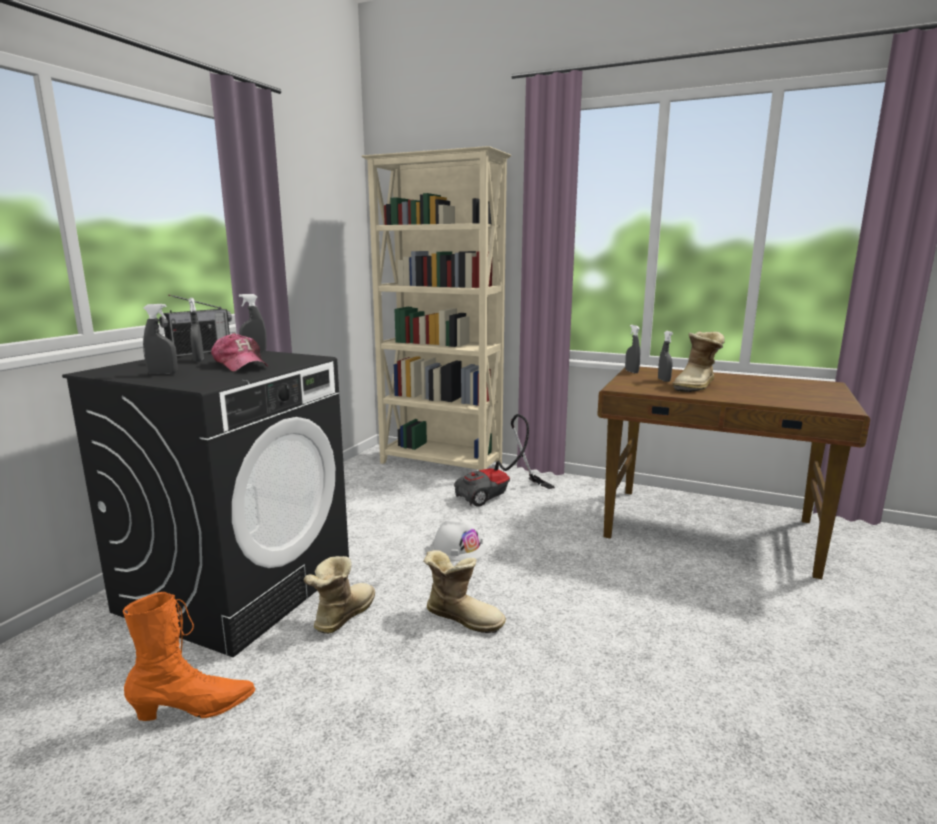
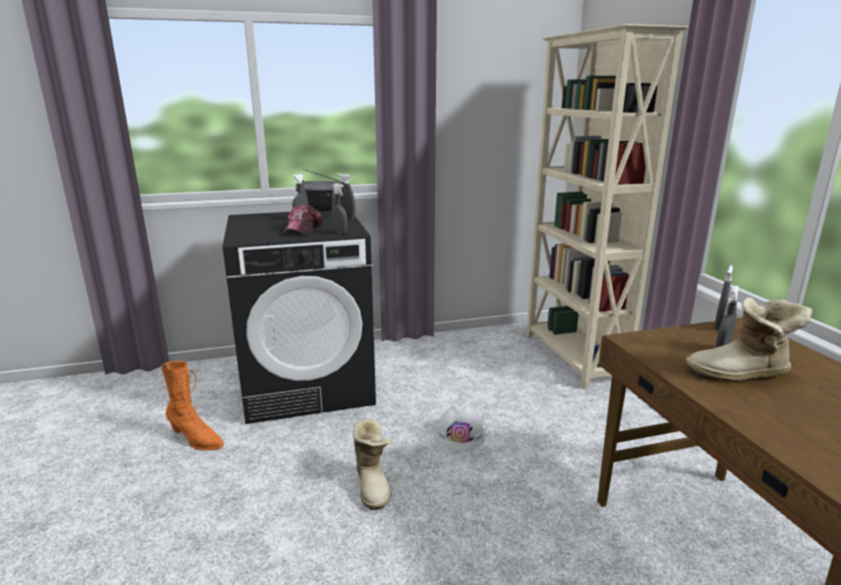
camera: 50 degrees right, 5 degrees up
grey spray bottle [143,304,177,375] -> grey spray bottle moved to [331,183,347,234]
boot [304,556,375,634] -> none
vacuum cleaner [454,414,555,507] -> none

